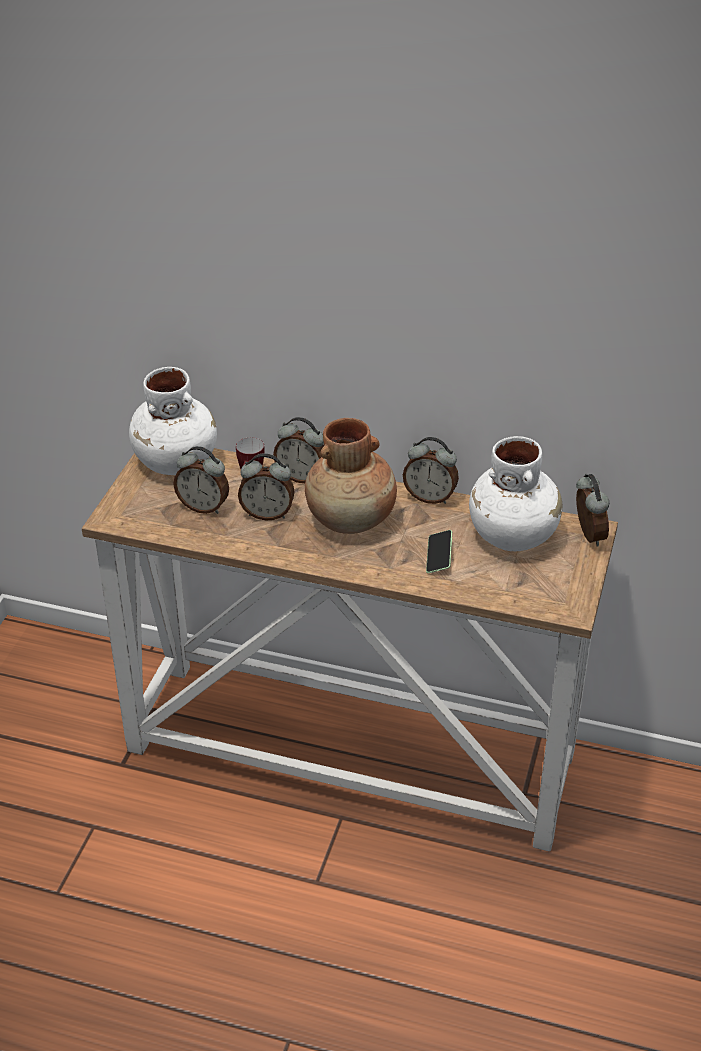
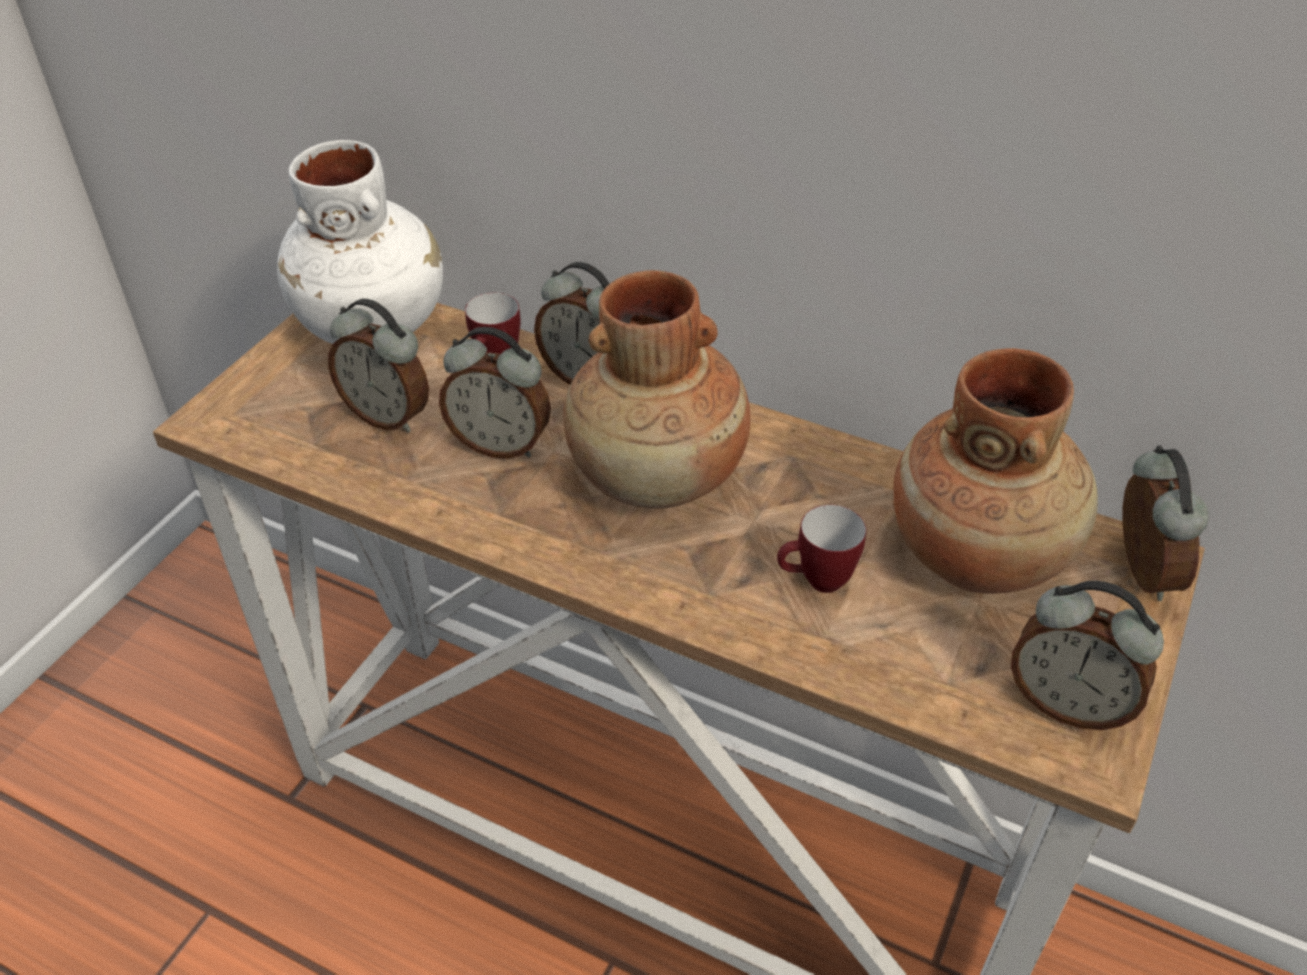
camera: 10 degrees right, 5 degrees up
alarm clock [403,437,459,504] -> alarm clock moved to [1011,581,1164,730]
phone [426,530,452,573] -> mug [777,505,866,593]
white vase [469,436,562,551] -> brown vase [893,348,1098,594]

